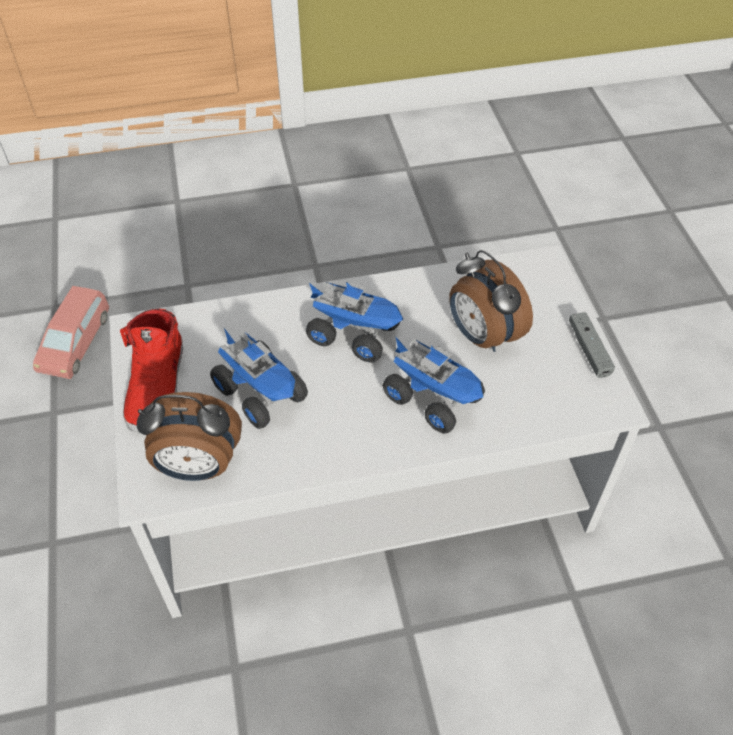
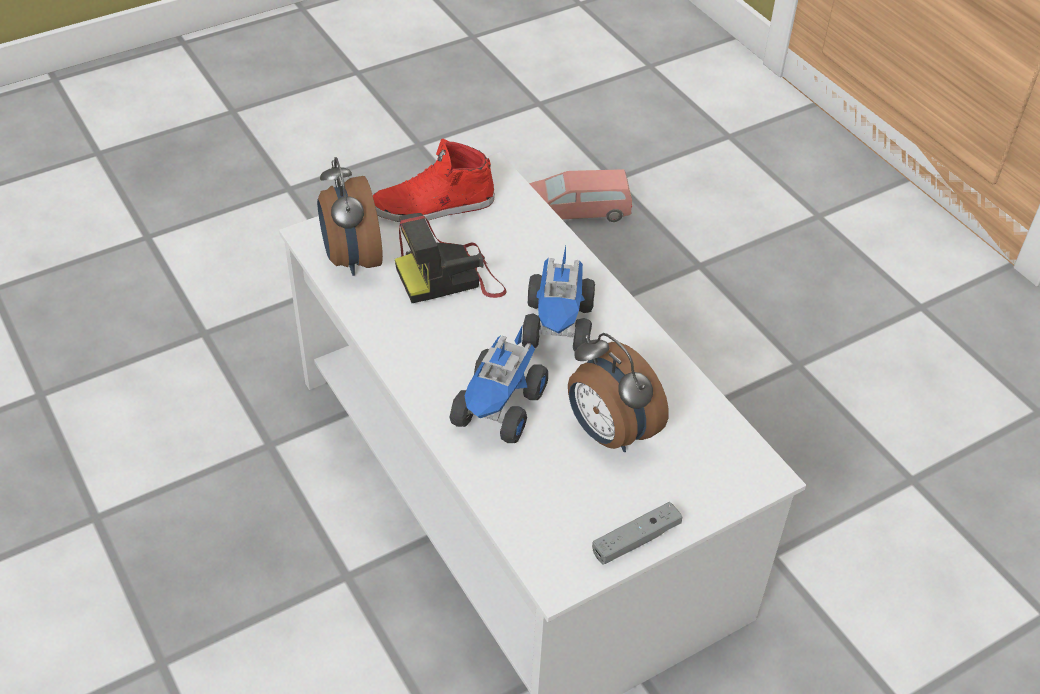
camera: 70 degrees right, 5 degrees down
toy truck [210,328,308,429] -> camera [395,213,506,303]
alarm clock [449,250,533,352] -> alarm clock turned 75 degrees counterclockwise [568,333,669,452]

